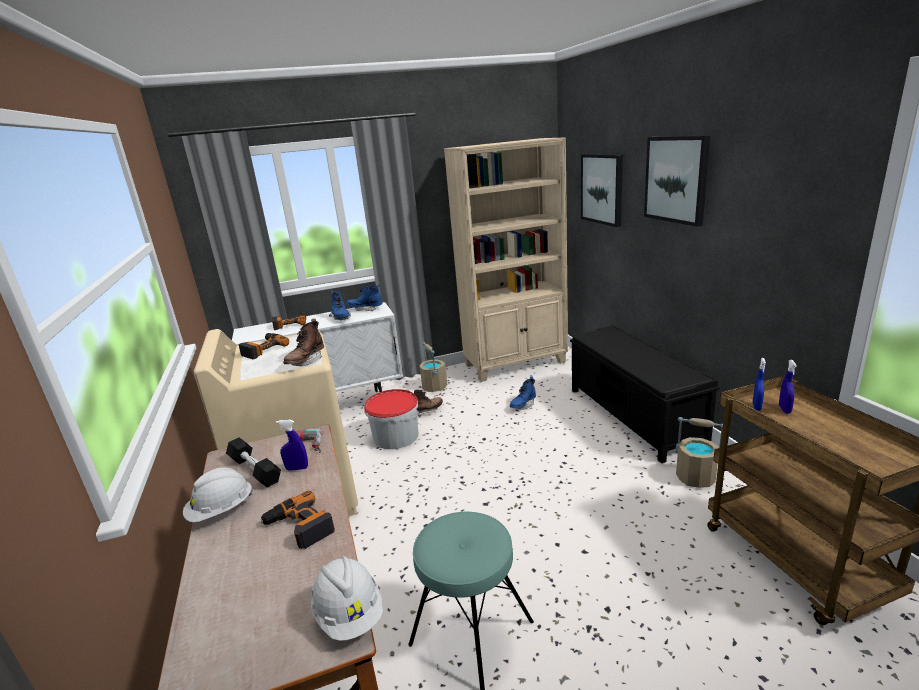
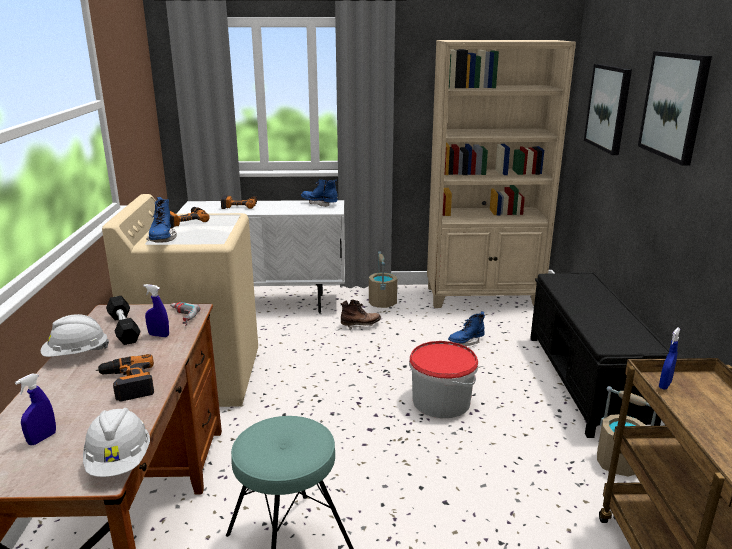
camera: 15 degrees right, 0 degrees up
brown boot [283,319,324,366] -> none
blue boot [329,290,351,320] -> blue boot moved to [146,197,177,242]
bucket [364,389,419,449] -> bucket moved to [409,341,478,418]
blue spray bottle [779,360,797,413] -> blue spray bottle moved to [15,373,56,445]

